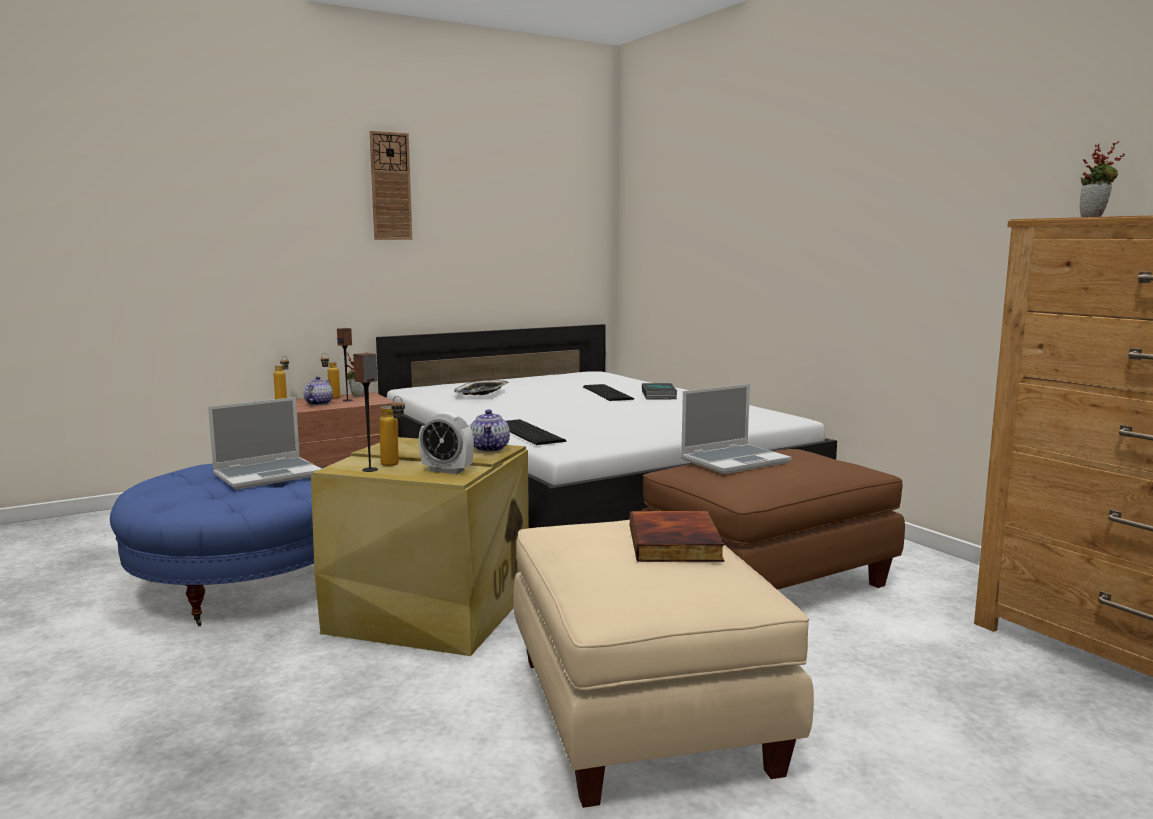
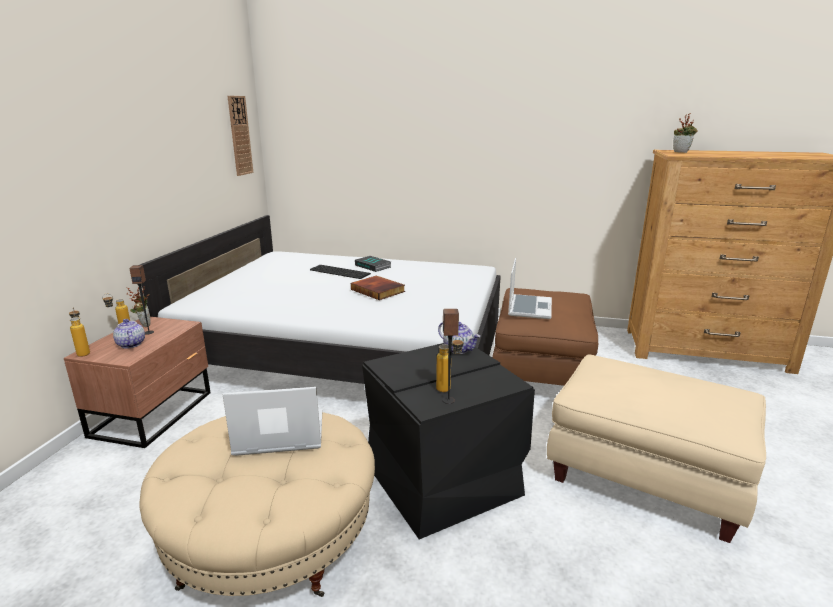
camera: 45 degrees left, 10 degrees up
blue ottoman [110,464,323,626] -> beige ottoman [139,412,375,597]
laptop [208,397,322,490] -> laptop turned 105 degrees counterclockwise [222,387,322,456]
beige storage box [311,437,529,656] -> black storage box [362,343,535,539]
wall clock [370,131,412,240] -> wall clock moved to [228,96,253,176]
alarm clock [419,412,474,474] -> none
tray [454,380,509,395] -> none
keyboard [506,419,566,445] -> none
book [630,511,724,562] -> book moved to [351,276,405,300]

